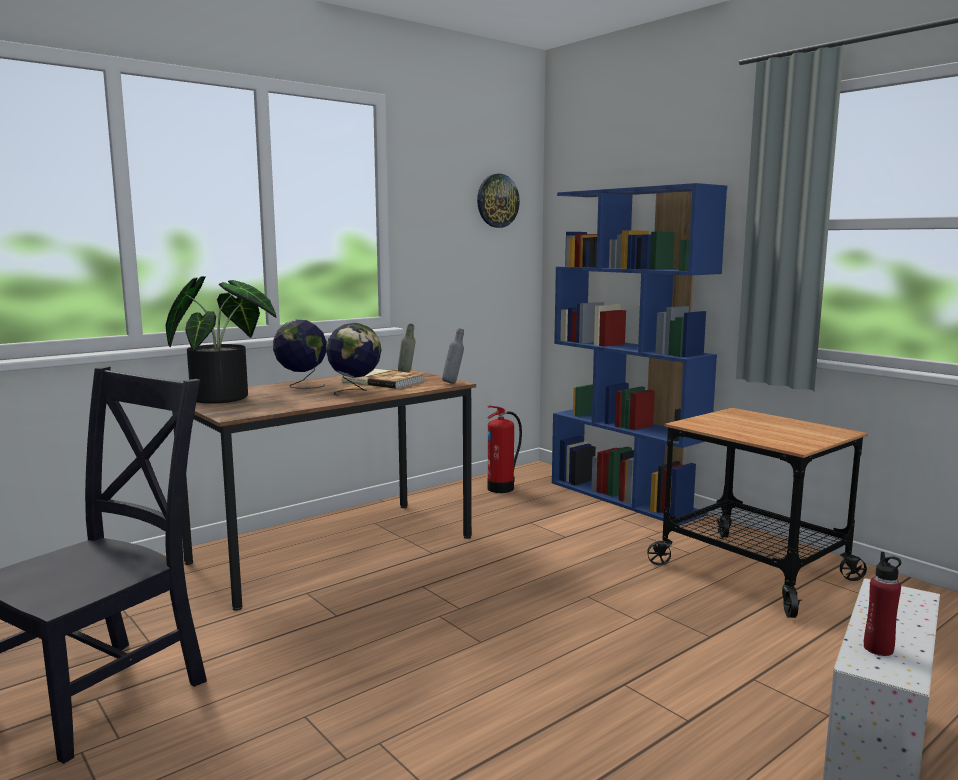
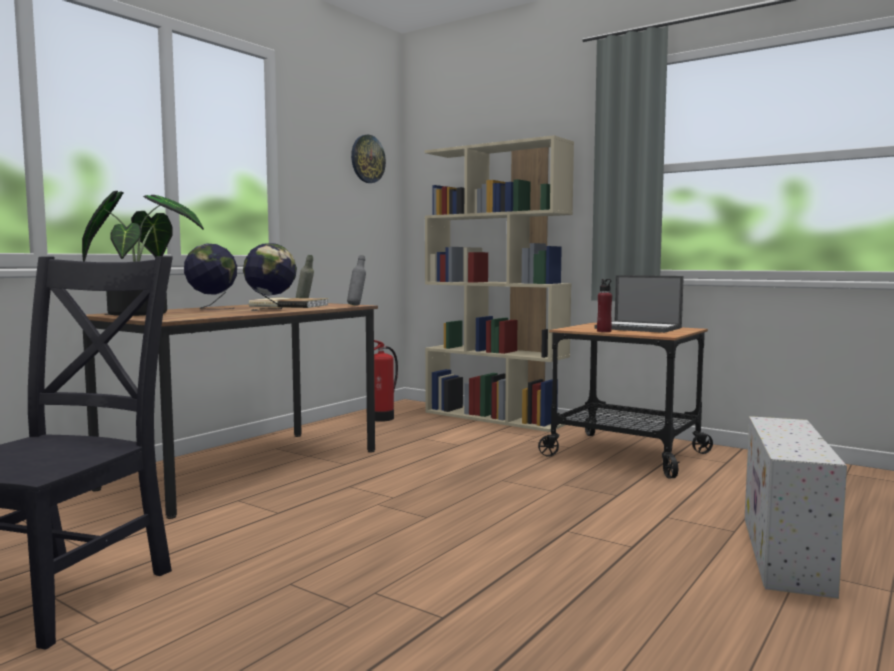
camera: 15 degrees left, 5 degrees down
blue bookcase [552,183,727,526] -> beige bookcase [425,135,574,432]
red bottle [864,552,901,656] -> red bottle moved to [597,279,612,332]
none -> laptop [594,275,684,333]

